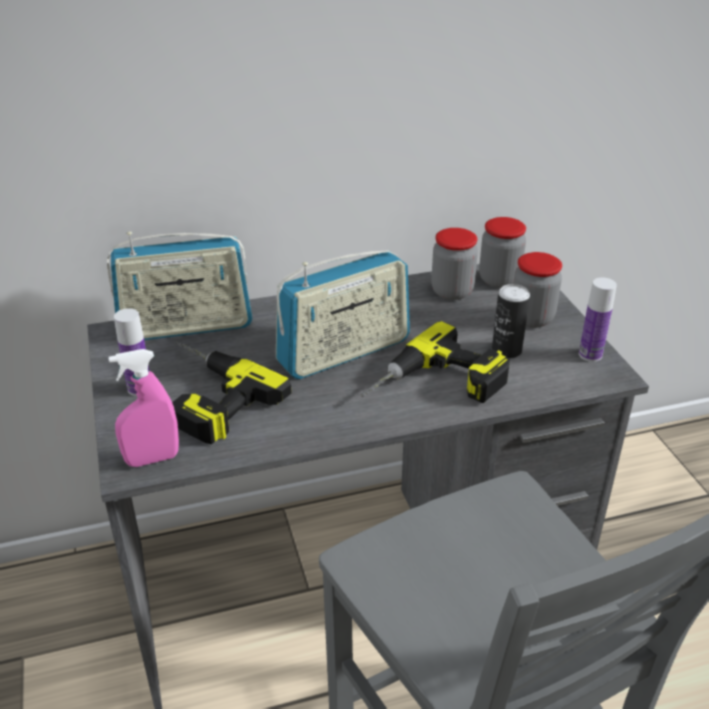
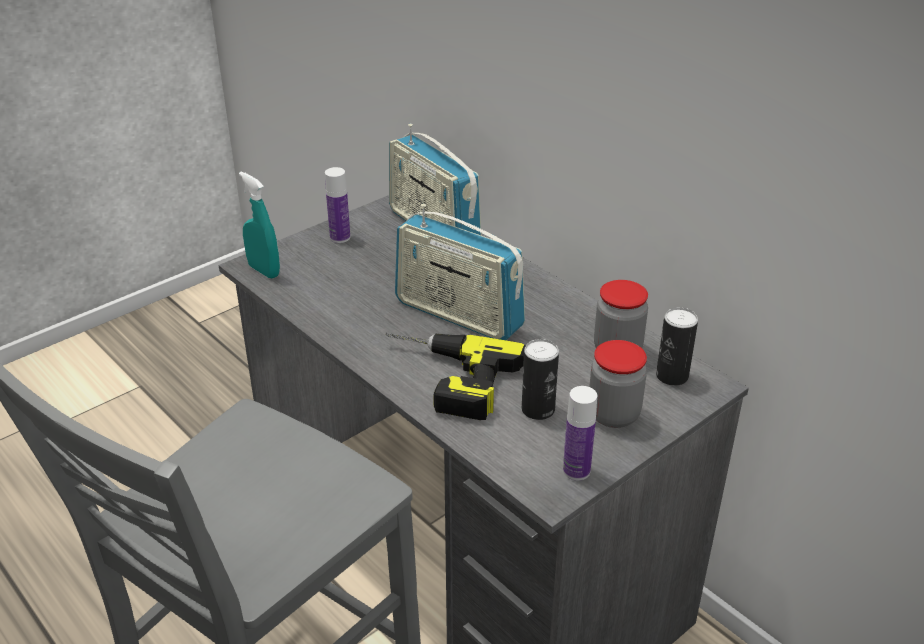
camera: 65 degrees right, 0 degrees up
pink spray bottle [108,349,179,467] -> turquoise spray bottle [239,172,280,279]
power drill [172,341,292,444] -> none
jar [479,217,526,288] -> can [656,307,698,386]

